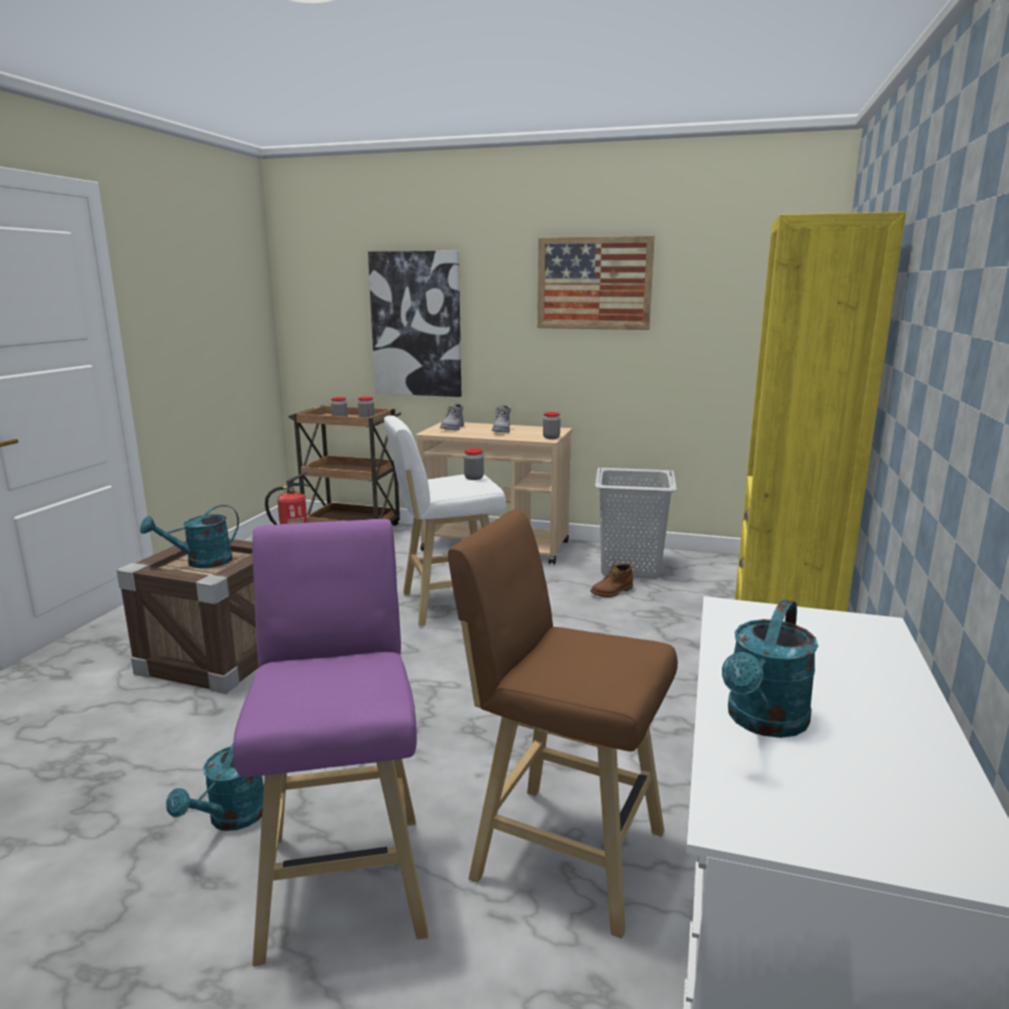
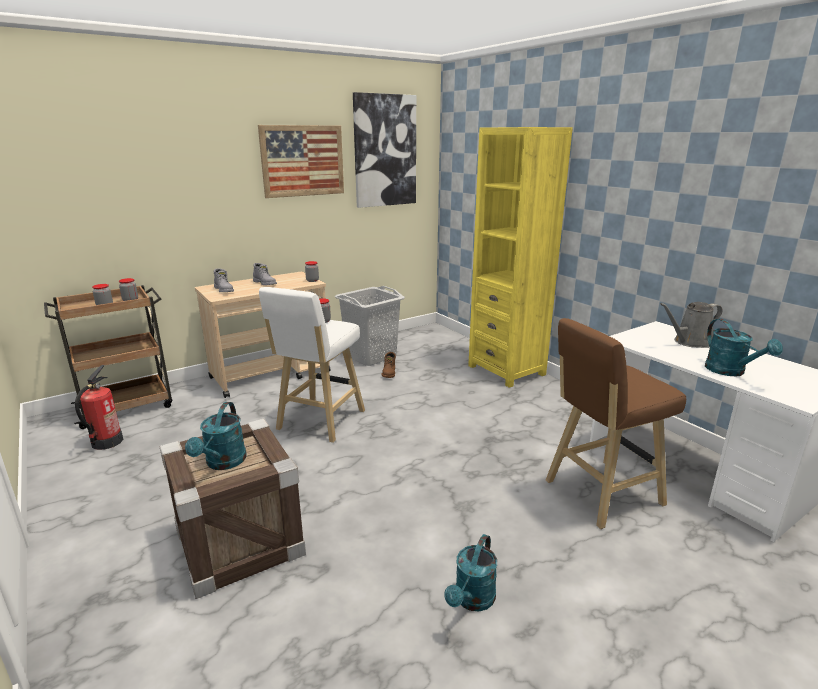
camera: 50 degrees left, 5 degrees up
turquoise watering can [166,744,264,831] -> turquoise watering can turned 60 degrees clockwise [444,534,497,611]
purple stool [233,519,428,966] -> none
picture [368,250,461,397] -> picture moved to [353,92,416,208]
none -> grey watering can [660,302,722,348]

